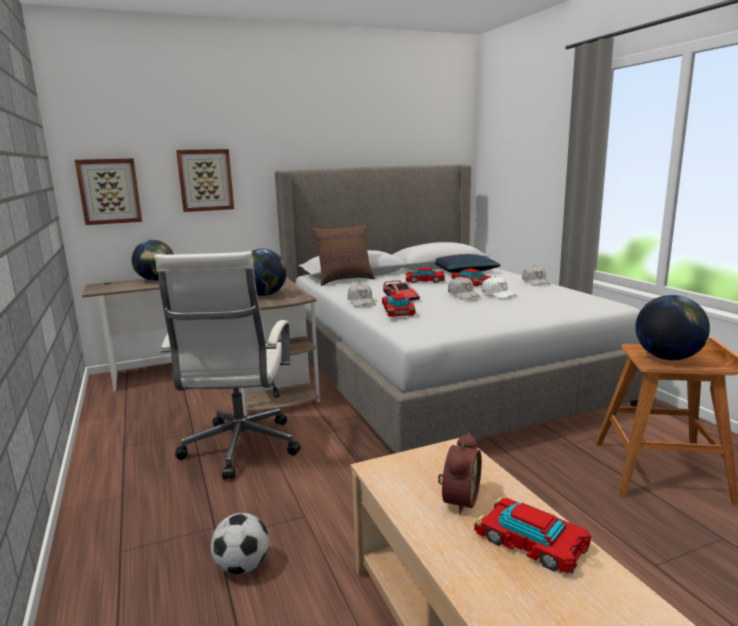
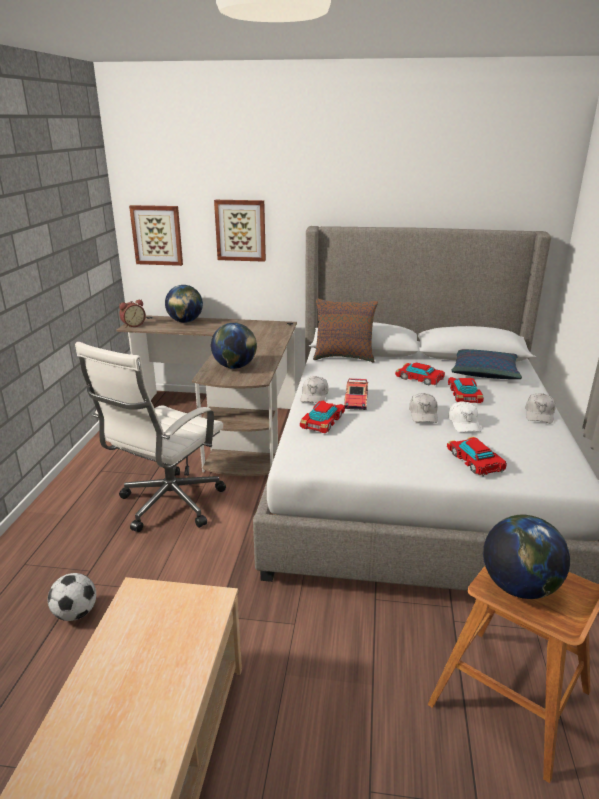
camera: 30 degrees right, 10 degrees up
alarm clock [438,433,482,515] -> alarm clock moved to [119,299,146,328]
toy car [474,497,591,574] -> toy car moved to [447,437,507,477]

